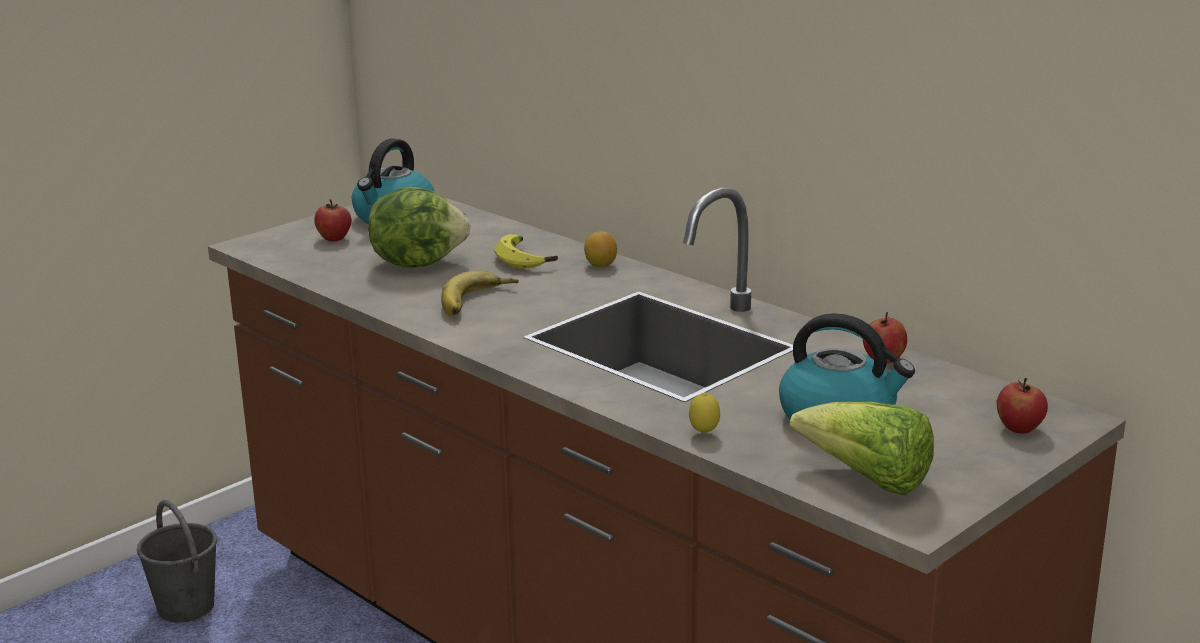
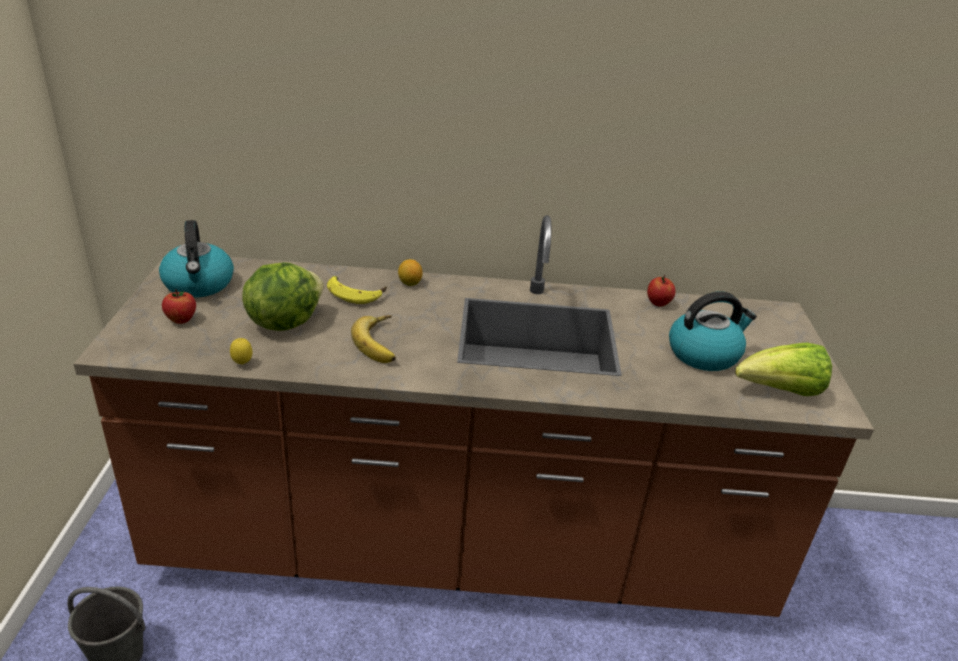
camera: 45 degrees left, 10 degrees up
lemon [689,392,720,434] -> lemon moved to [230,338,252,365]
apple [997,378,1048,434] -> none

